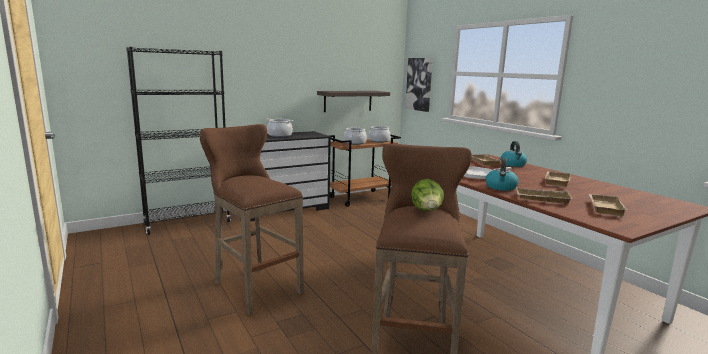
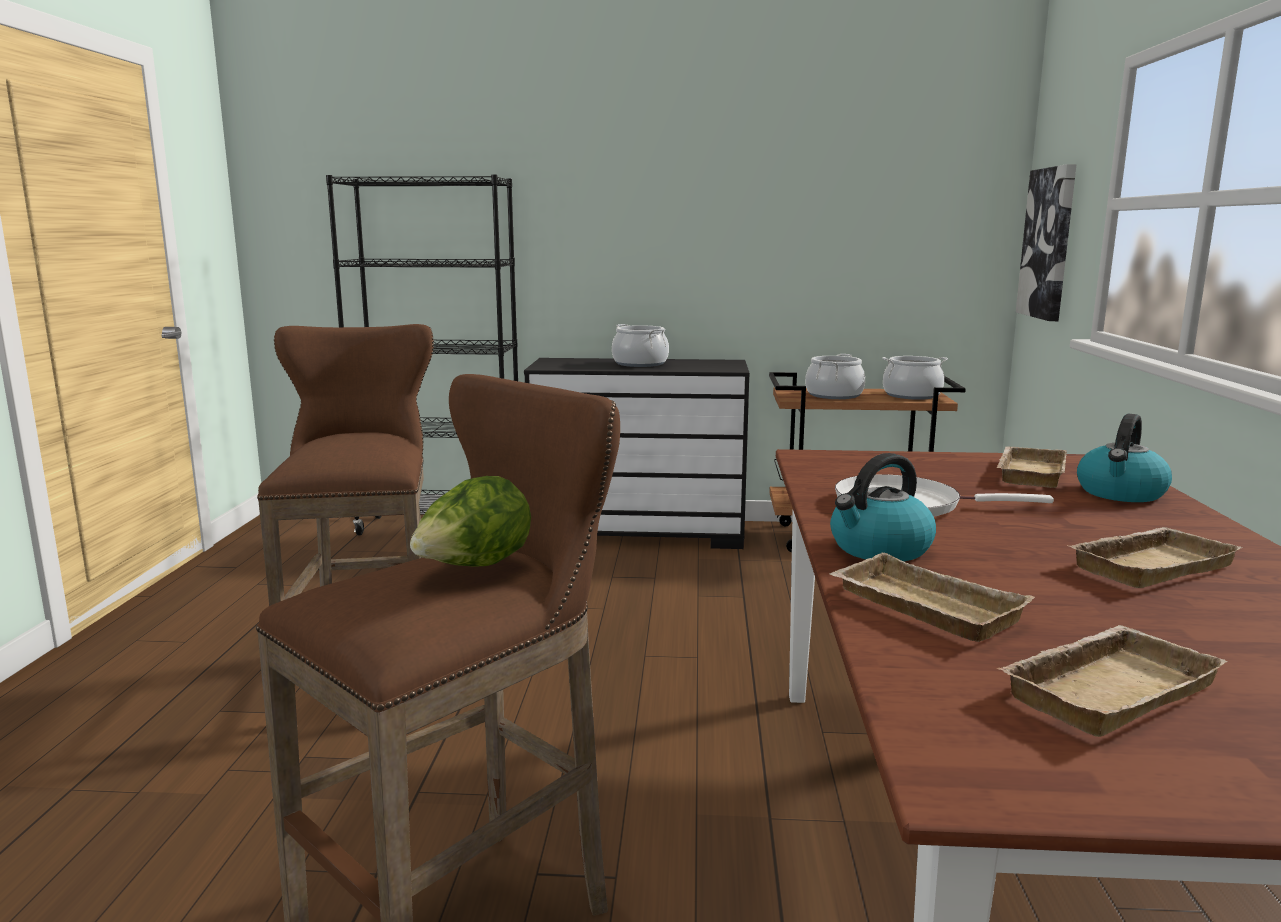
camera: 35 degrees right, 0 degrees up
shelf [317,91,390,112] -> none

